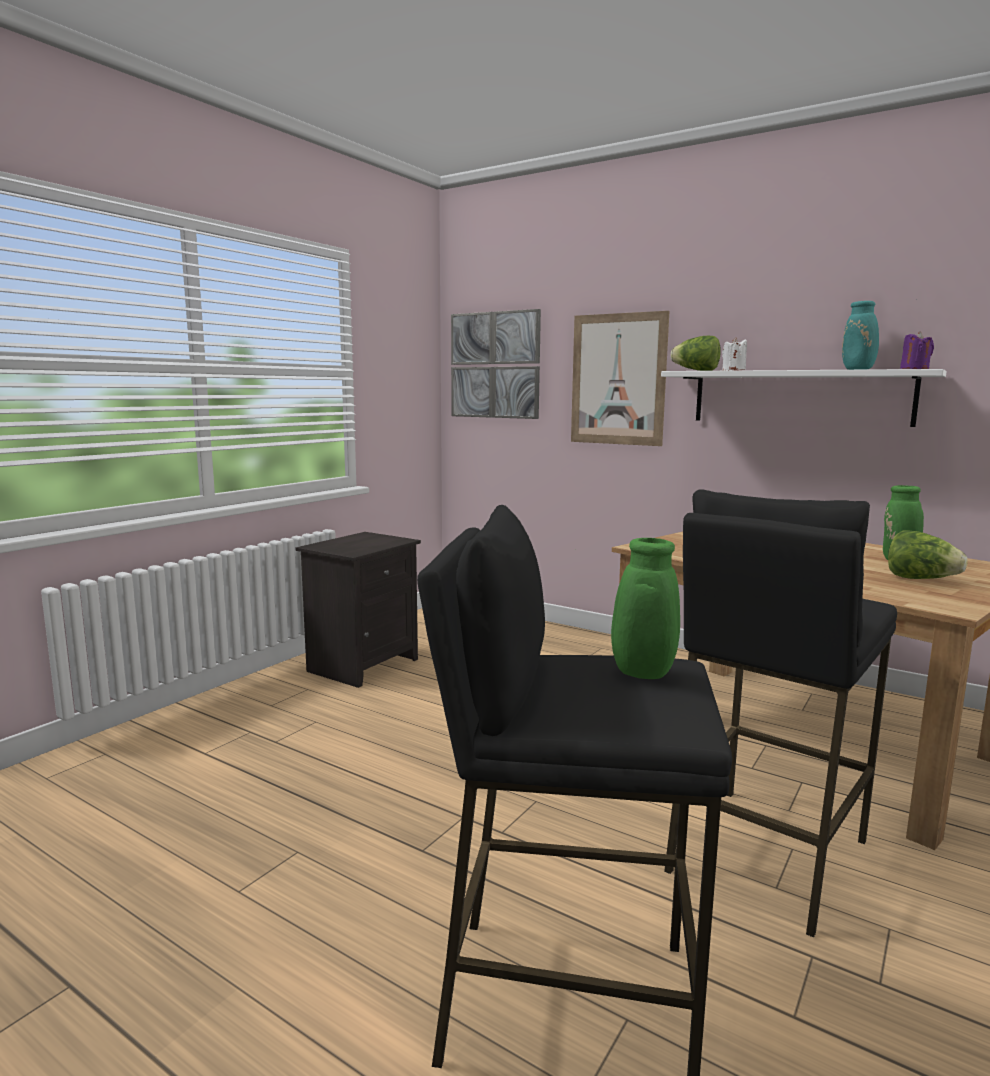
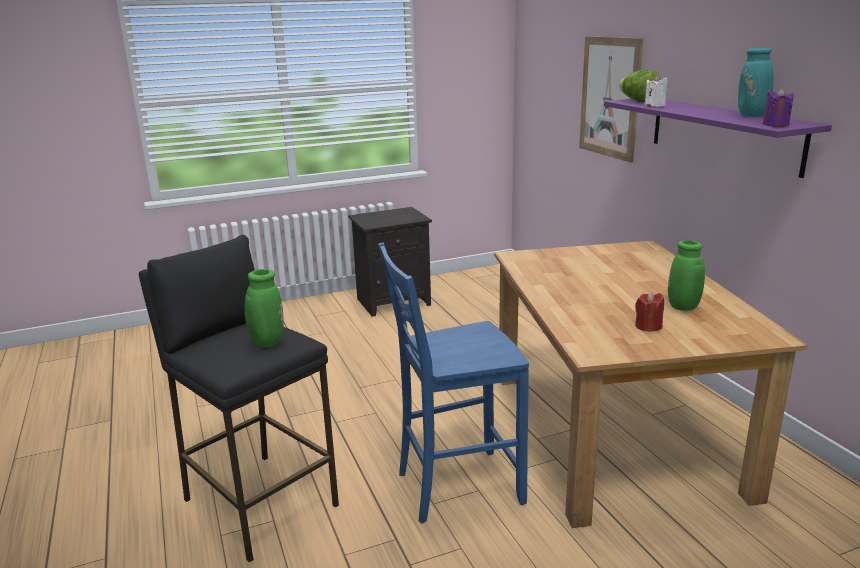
camera: 35 degrees right, 10 degrees up
picture [451,309,541,419] -> none
white shelf [661,369,947,427] -> purple shelf [604,99,832,178]
black stool [664,489,897,938] -> blue chair [378,243,529,523]
lettuce [888,530,967,579] -> red candle [635,292,664,332]

